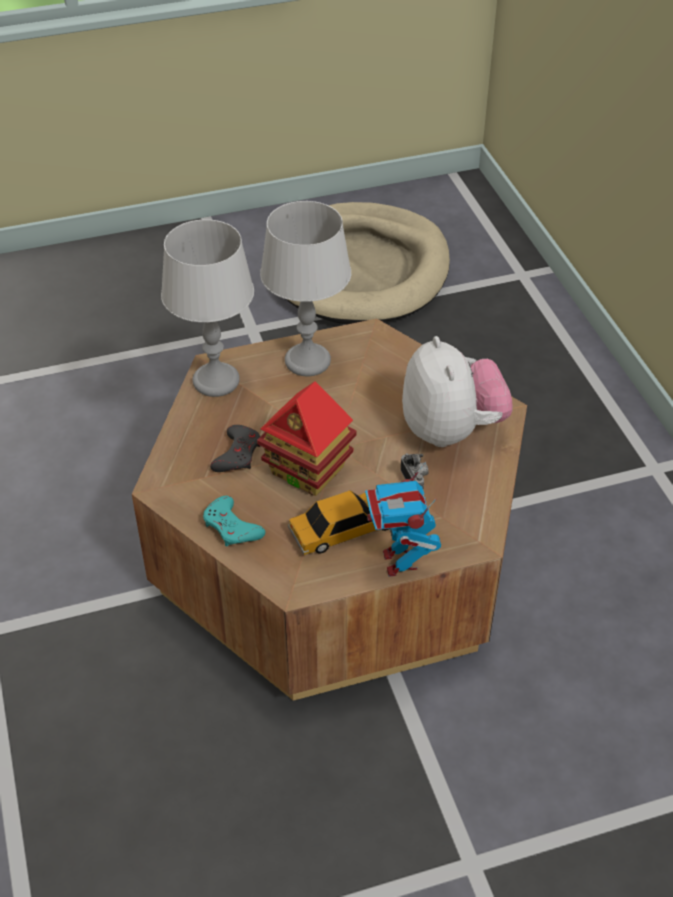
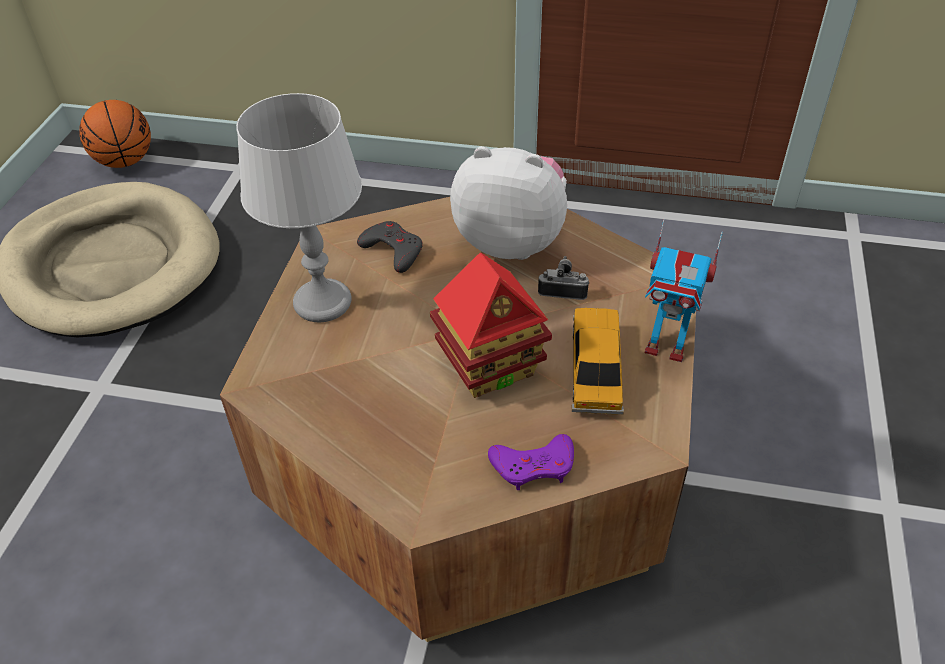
camera: 60 degrees left, 0 degrees up
grey table lamp [161,219,254,397] -> none
turquoise game controller [203,496,265,547] -> purple game controller [488,434,574,490]
grey game controller [210,425,260,472] -> grey game controller moved to [357,221,423,273]
none -> basketball [79,100,151,168]

